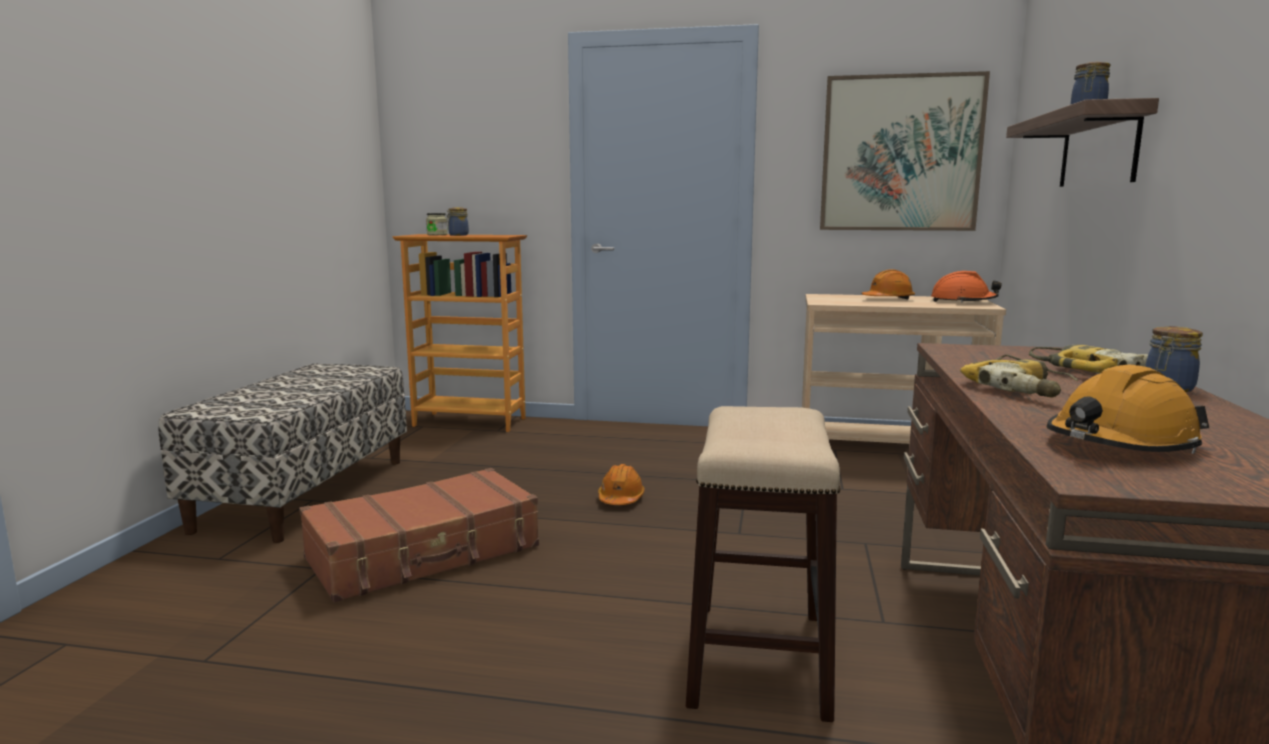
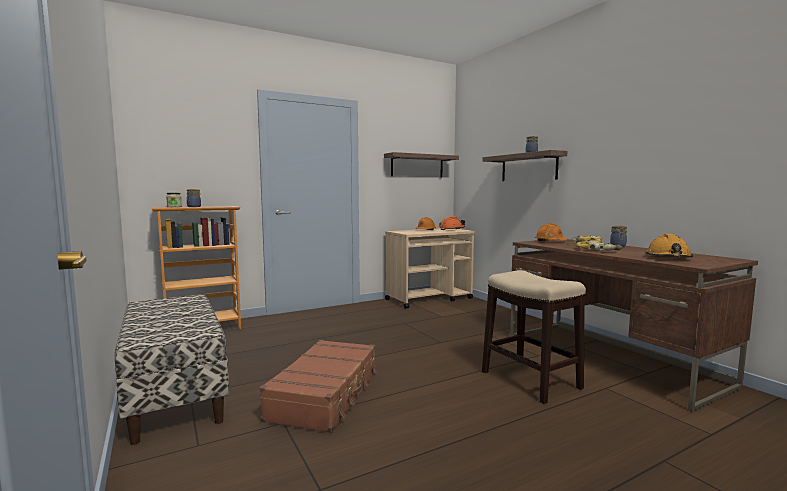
camera: 40 degrees left, 5 degrees down
orange hard hat [598,464,645,505] -> orange hard hat moved to [535,223,568,241]
picture [820,71,990,231] -> shelf [384,152,459,177]

